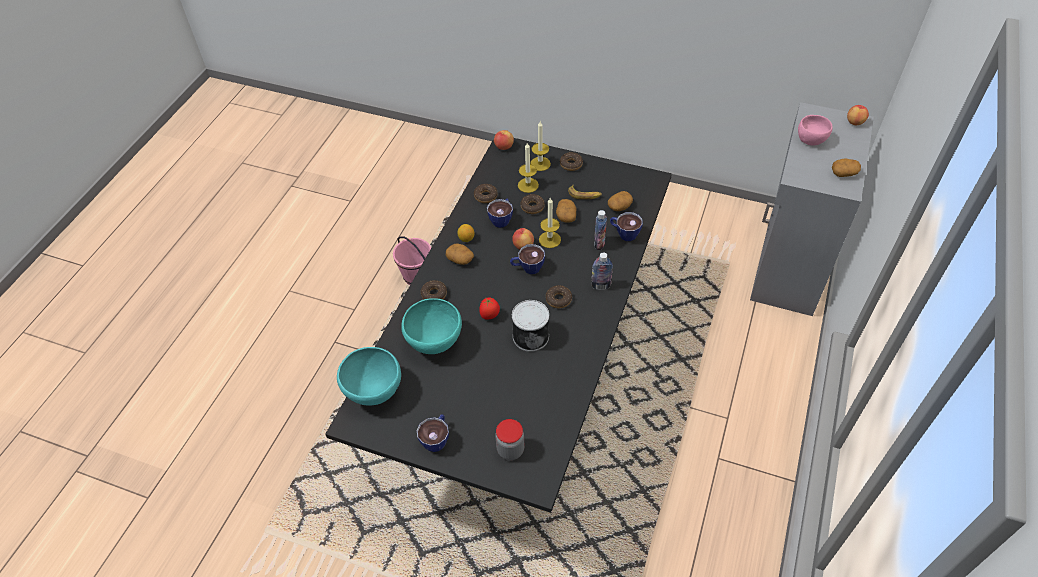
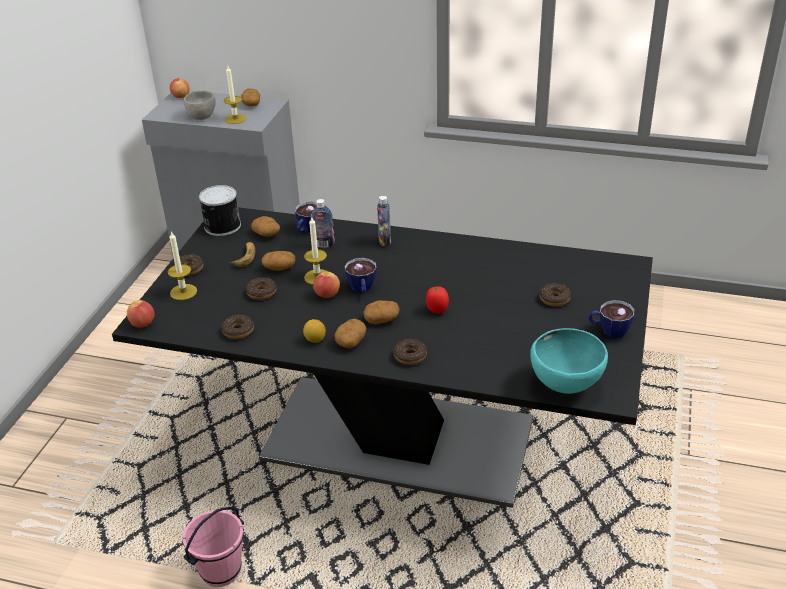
camera: 95 degrees left, 15 degrees down
turquoise bowl [401,298,462,354] -> none
cup [487,199,513,228] -> none
jar [495,419,524,460] -> none
can [512,300,549,352] -> can moved to [199,185,241,236]
candle [518,143,539,193] -> candle moved to [224,66,246,124]
donut [546,285,572,308] -> donut moved to [539,283,571,307]
pink bowl [798,115,833,146] -> grey bowl [184,91,216,120]
none -> potato [363,300,400,324]

